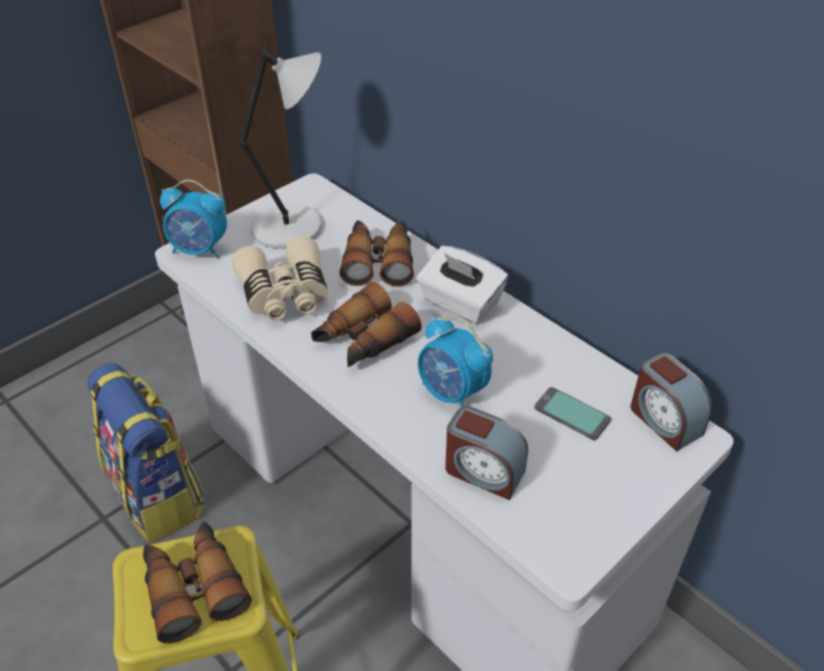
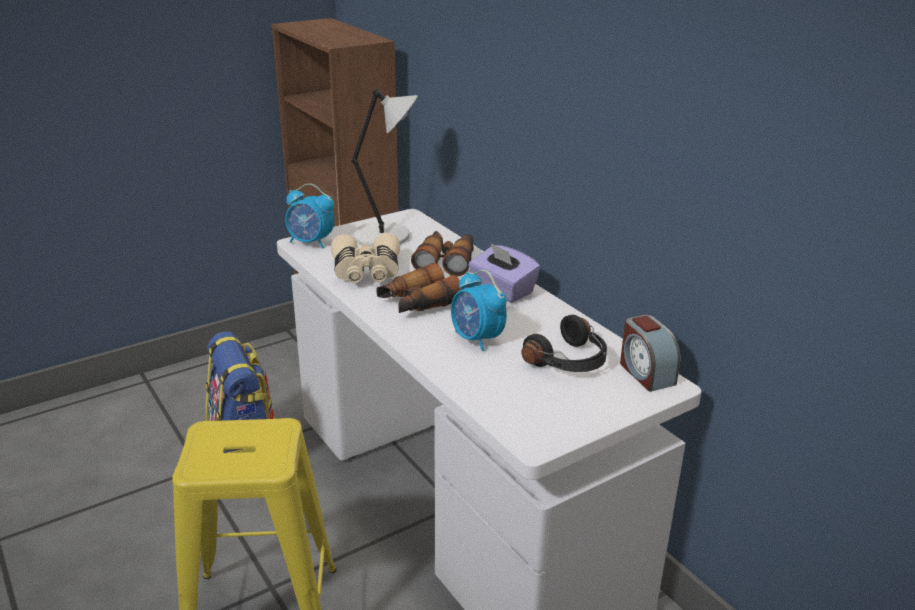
camera: 10 degrees right, 15 degrees down
binoculars [143,522,252,644] -> none
white tissue box [417,246,508,324] -> purple tissue box [468,243,541,303]
alarm clock [445,406,528,500] -> none
phone [535,387,611,440] -> black headphones [521,315,607,372]

